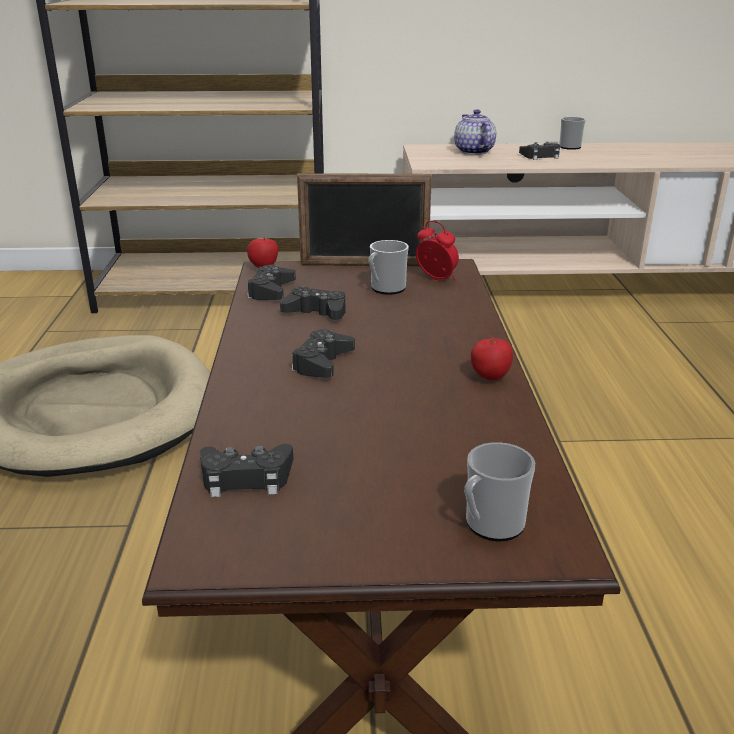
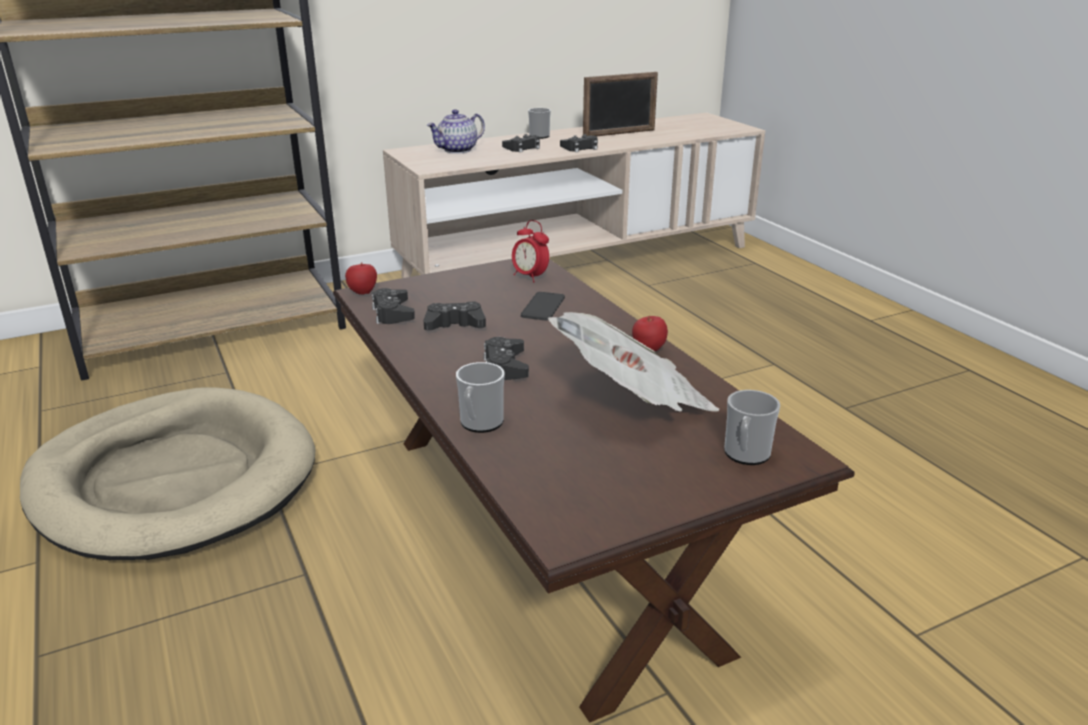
camera: 25 degrees left, 0 degrees up
black game controller [200,444,293,497] -> black game controller moved to [560,134,598,152]
picture frame [297,173,432,266] -> picture frame moved to [583,72,658,136]
mug [369,240,409,295] -> mug moved to [456,362,505,433]
alarm clock [416,221,459,281] -> alarm clock turned 150 degrees counterclockwise [512,220,549,283]
teapot [454,109,496,155] -> teapot turned 90 degrees counterclockwise [427,109,485,154]
none -> phone [521,292,565,321]
none -> newspaper [548,312,719,412]

